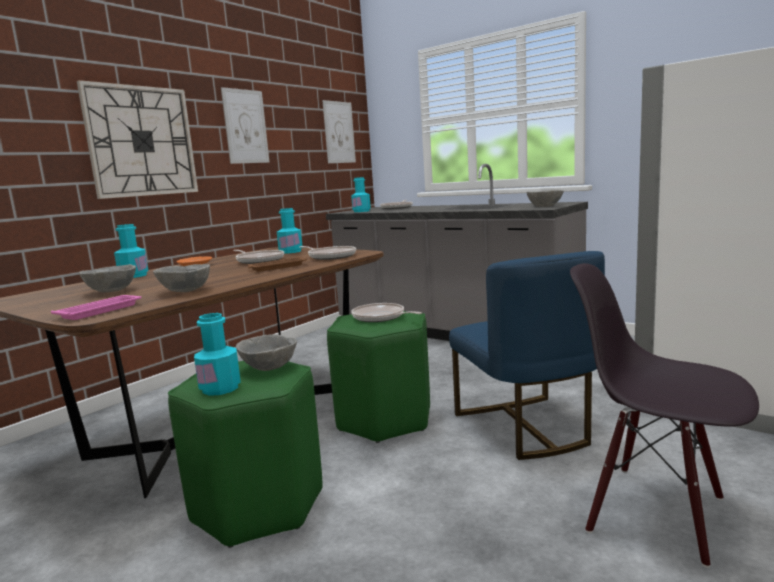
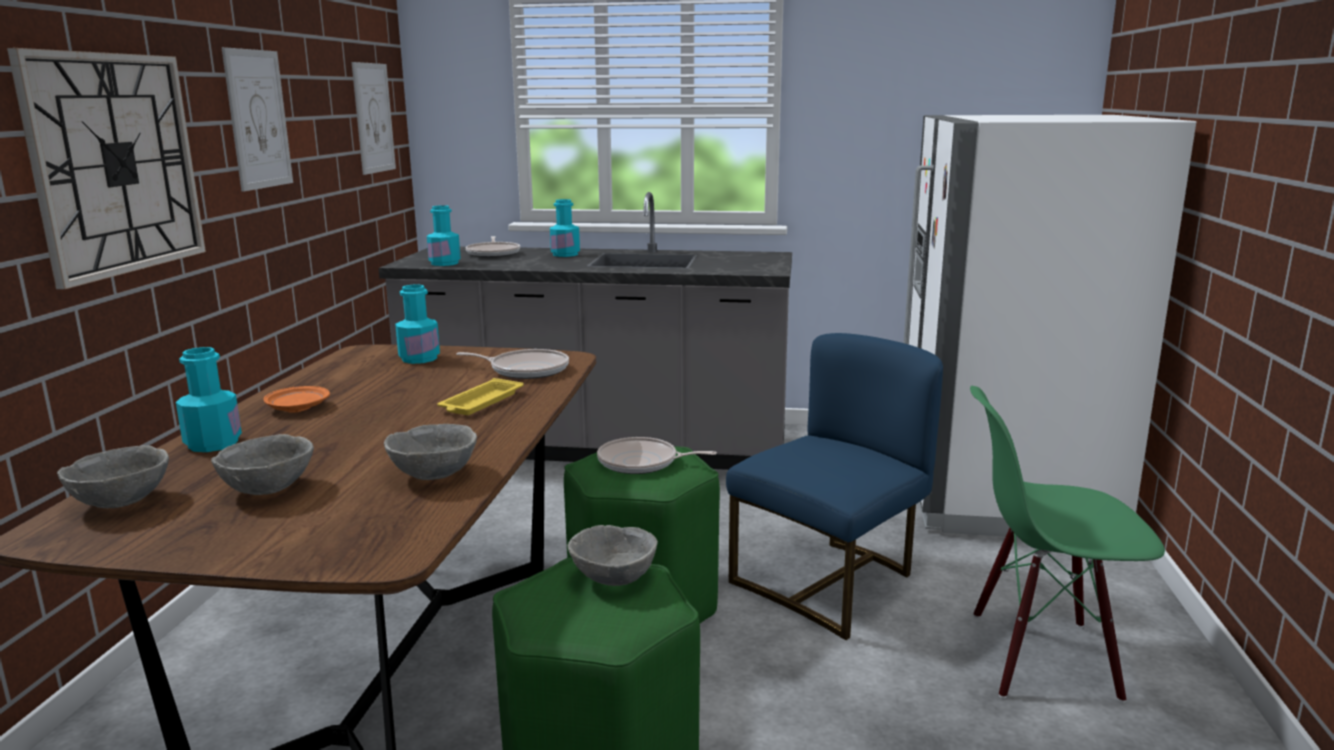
camera: 30 degrees left, 5 degrees up
pink tray [51,295,142,320] -> none
turquoise bottle [194,313,241,396] -> turquoise bottle moved to [550,199,580,257]
frying pan [233,250,284,264] -> none
brown tray [247,256,307,272] -> yellow tray [437,378,523,415]
blue chair [449,251,605,460] -> blue chair turned 90 degrees counterclockwise [726,333,943,640]
grey bowl [527,189,564,207] -> grey bowl moved to [57,445,169,508]
black chair [570,263,759,568] -> green chair [970,386,1165,703]

